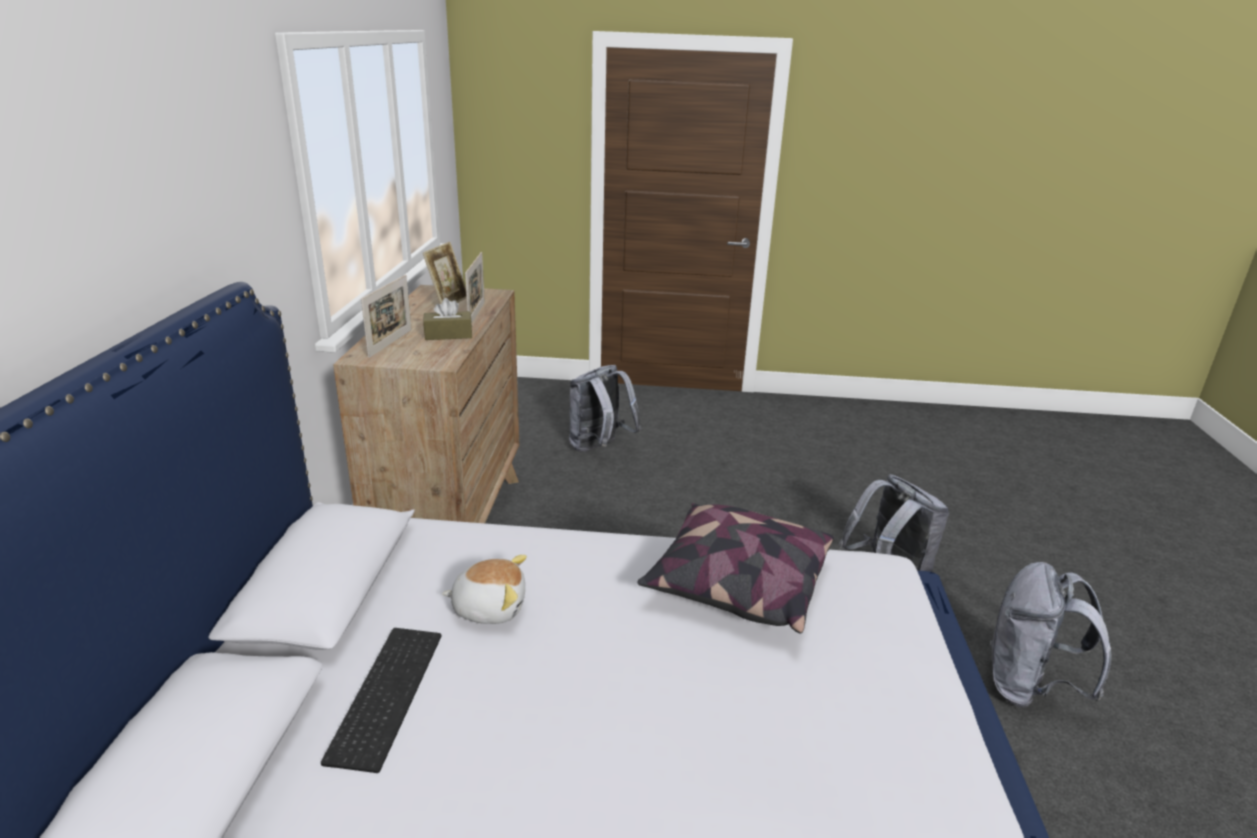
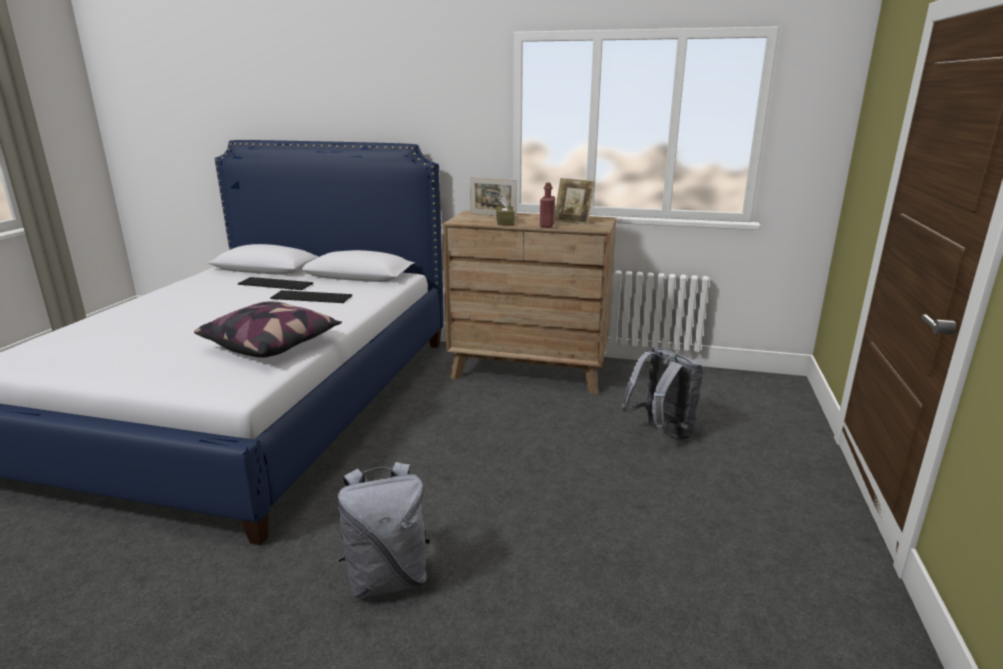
camera: 100 degrees right, 5 degrees down
plush toy [442,555,527,624] -> keyboard [270,290,352,303]
picture frame [465,252,485,324] -> red bottle [540,182,555,228]
grey backpack [990,562,1112,707] -> none

